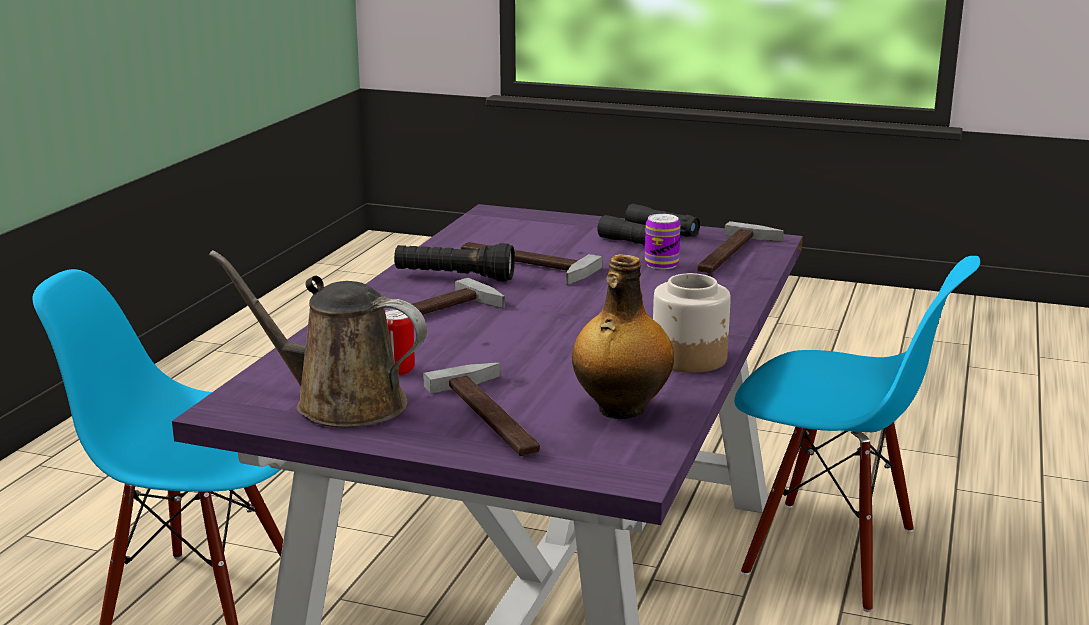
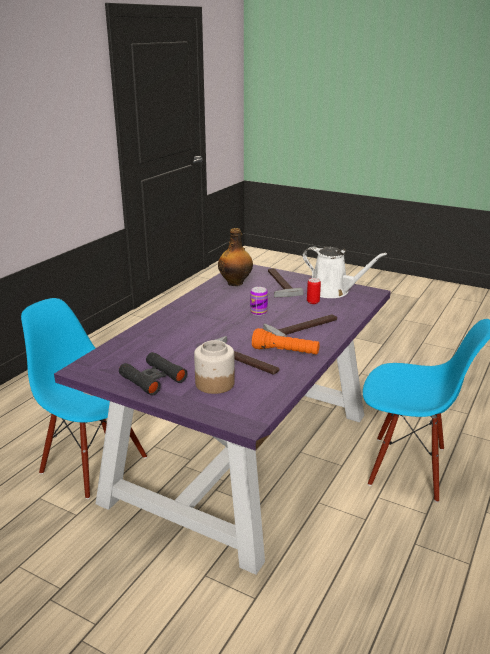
camera: 170 degrees left, 5 degrees up
brown watering can [209,250,427,428] -> white watering can [302,247,387,298]
black flashlight [394,243,515,282] -> orange flashlight [252,328,320,355]
can [645,214,681,269] -> can moved to [250,287,268,316]
jar [653,273,731,373] -> jar moved to [194,340,235,394]
hammer [697,221,784,273] -> none

